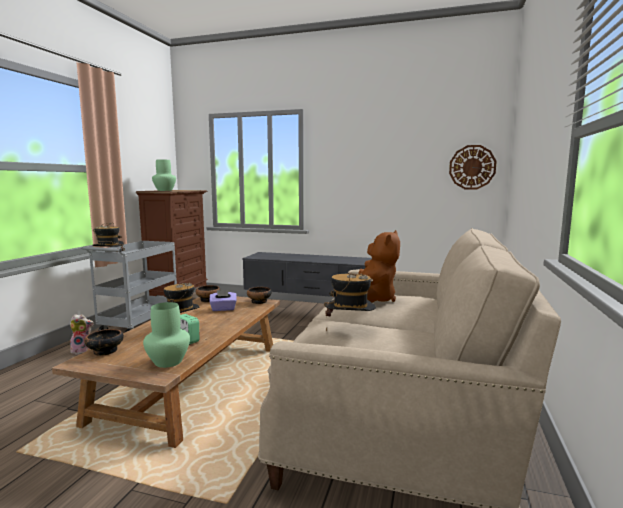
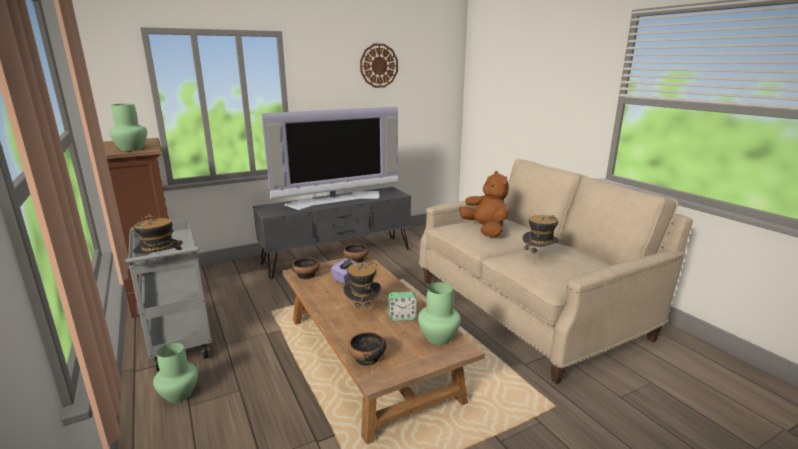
camera: 45 degrees left, 10 degrees up
plush toy [70,314,94,355] -> green vase [153,343,198,403]
wall clock [449,145,497,190] -> wall clock moved to [360,44,398,88]
none -> television [262,107,398,210]

